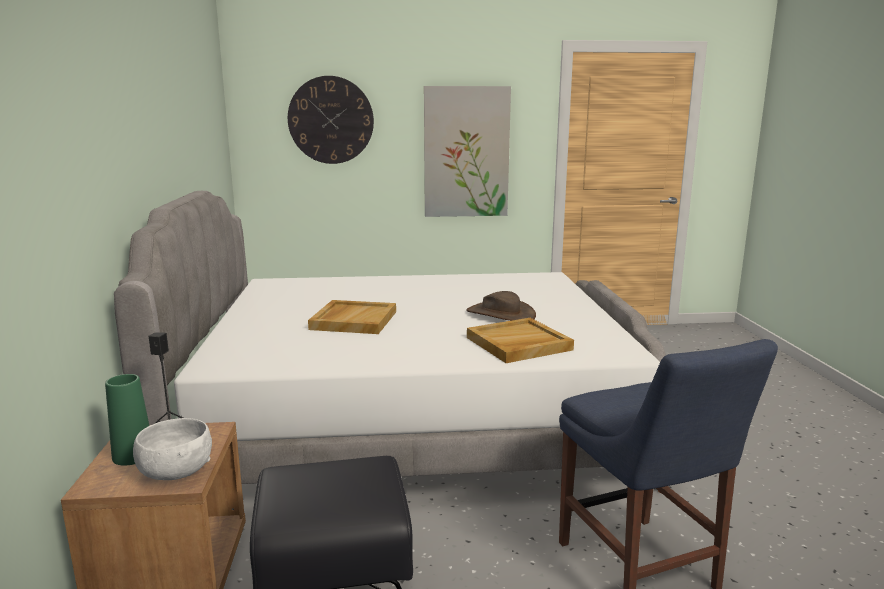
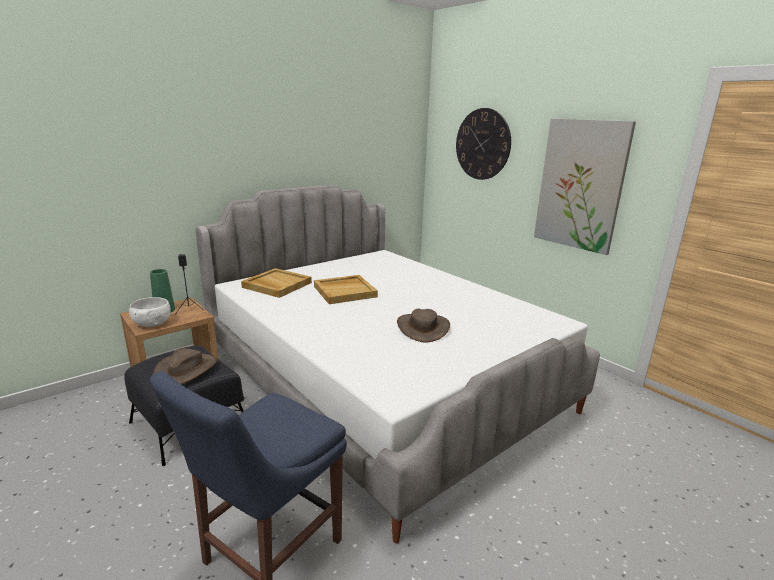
camera: 55 degrees right, 5 degrees up
beige tray [467,318,574,363] -> beige tray moved to [241,268,312,298]
none -> brown hat [153,348,217,385]

